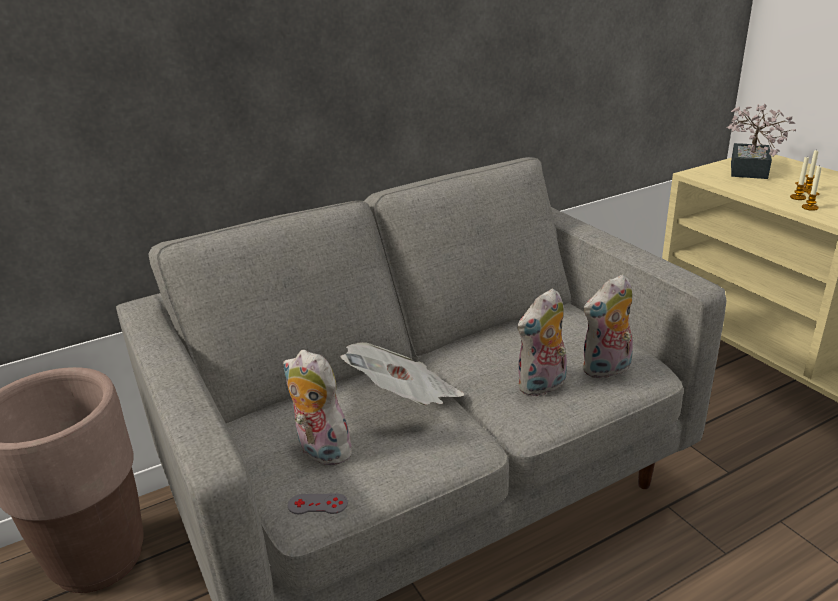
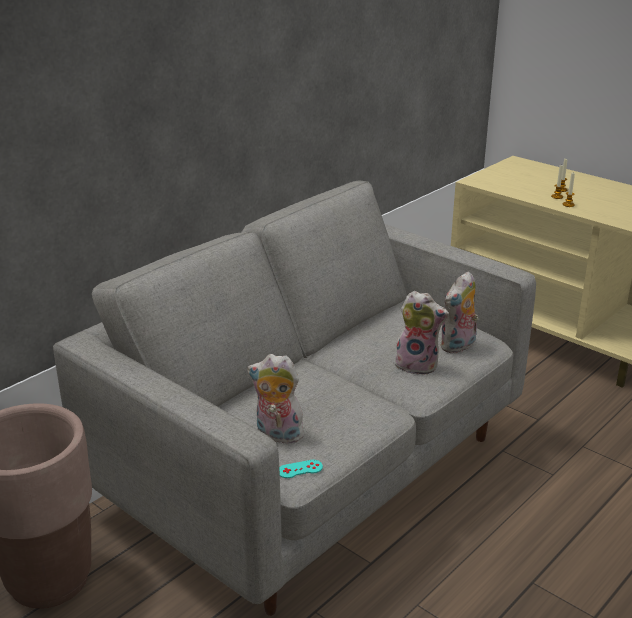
camera: 20 degrees left, 0 degrees up
grey game controller [288,493,348,514] -> turquoise game controller [279,460,323,478]
newspaper [340,342,464,405] -> none
plush toy [517,288,567,397] -> plush toy turned 105 degrees counterclockwise [395,291,449,375]
potted plant [727,104,796,179] -> none

